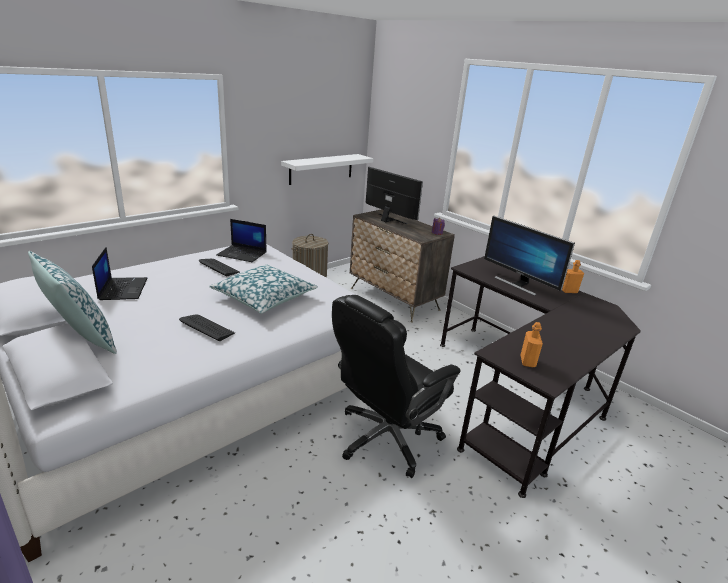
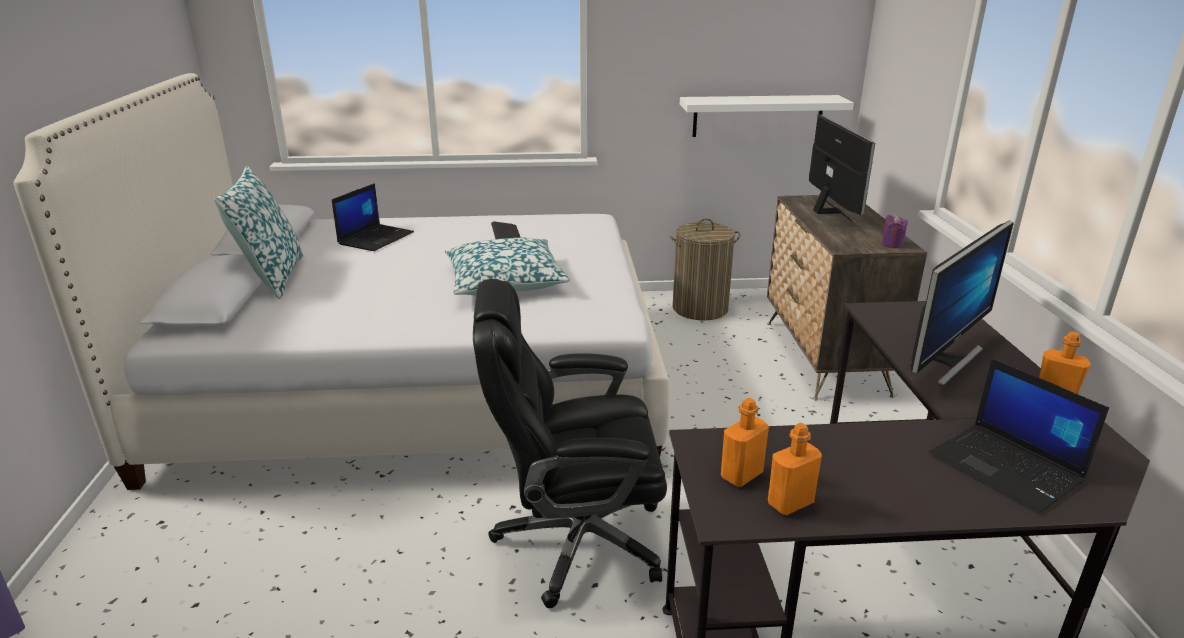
camera: 40 degrees right, 0 degrees up
keyboard [179,315,235,341] -> none
laptop [216,219,267,262] -> laptop moved to [929,359,1109,513]
monitor [484,216,575,296] -> monitor turned 135 degrees counterclockwise [910,221,1014,385]
none -> orange bottle [768,423,822,515]

